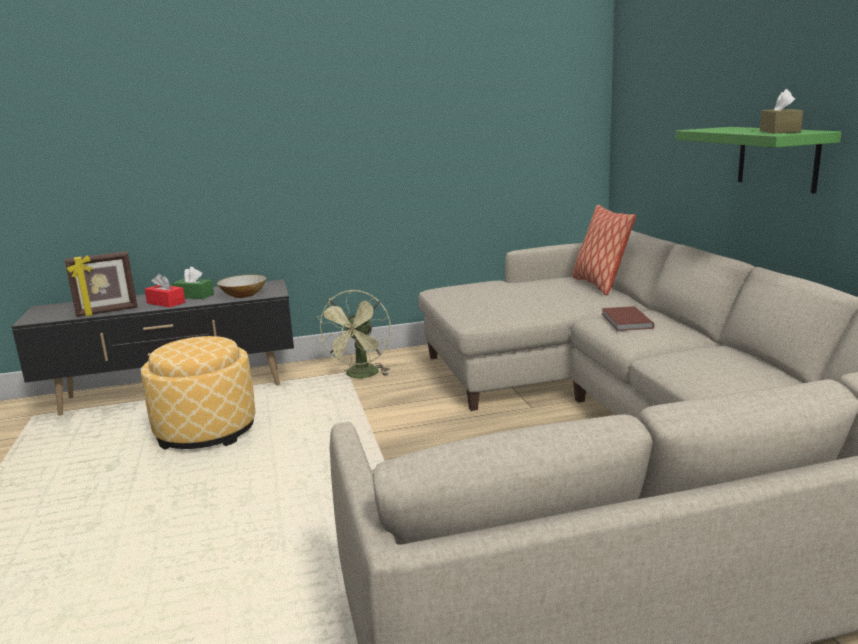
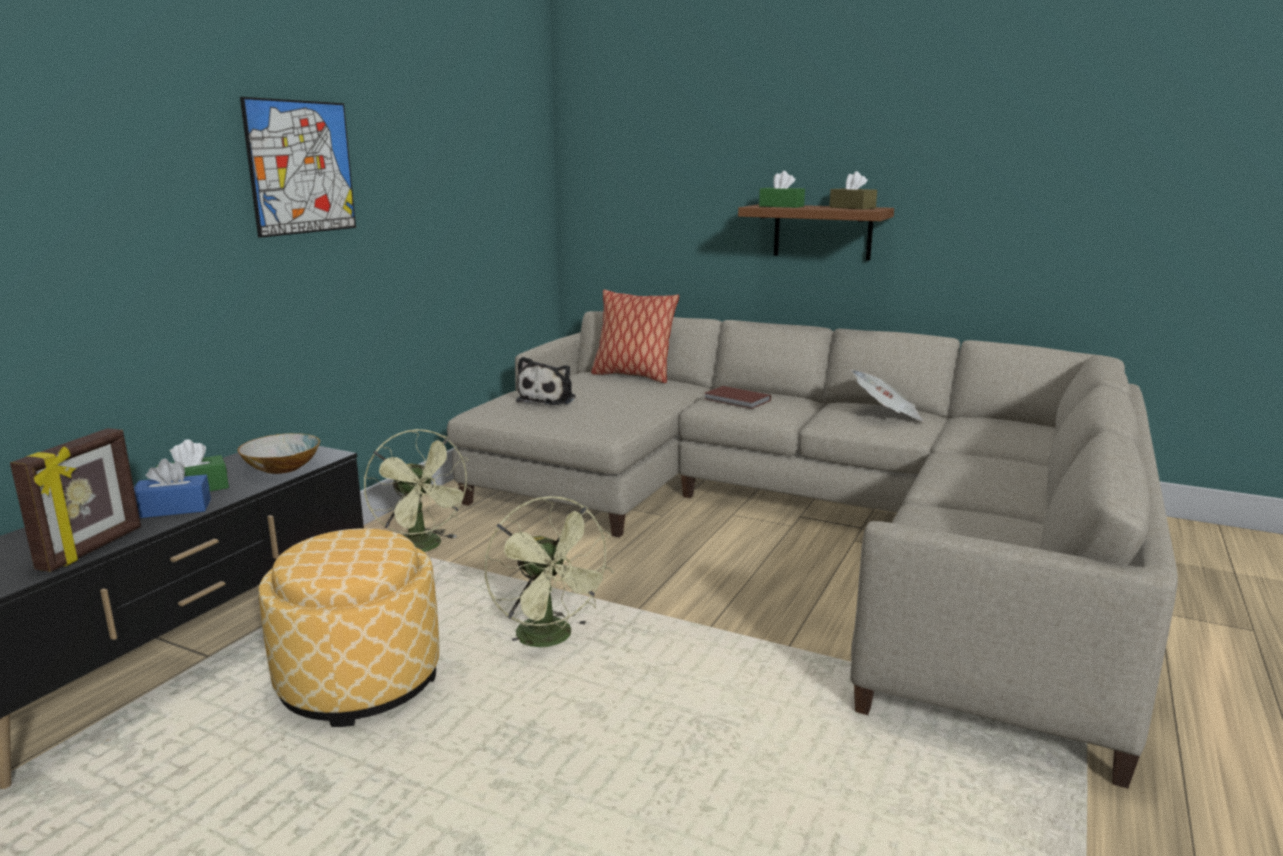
camera: 50 degrees left, 0 degrees up
red tissue box [145,274,185,307] -> blue tissue box [134,458,211,518]
green shelf [675,127,841,193] -> brown shelf [738,204,894,261]
none -> picture [240,97,356,238]
none -> green fan [485,496,614,647]
none -> plush toy [516,357,576,405]
none -> green tissue box [759,171,805,208]
none -> newspaper [850,369,924,421]

